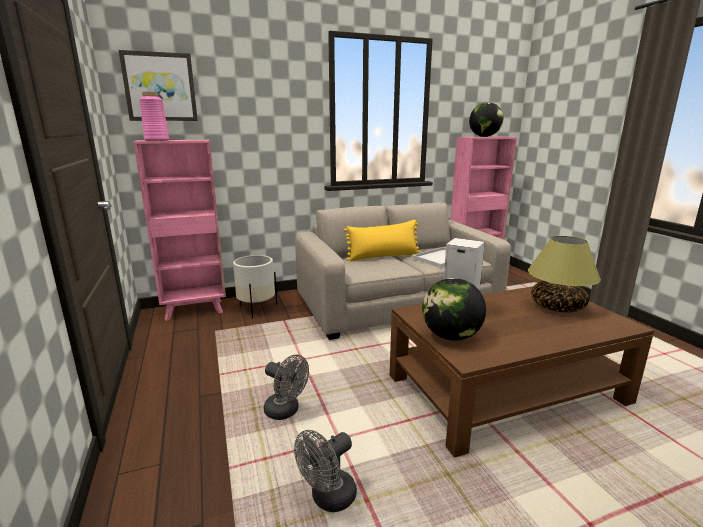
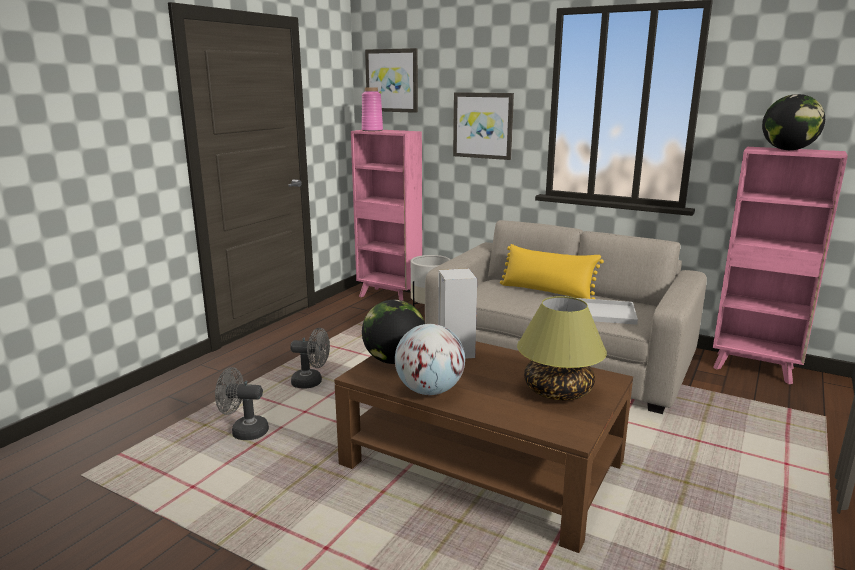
camera: 50 degrees right, 0 degrees up
grey fan [264,355,309,420] -> grey fan turned 75 degrees counterclockwise [290,328,330,388]
none -> globe [395,324,465,395]
none -> picture [453,92,514,160]

